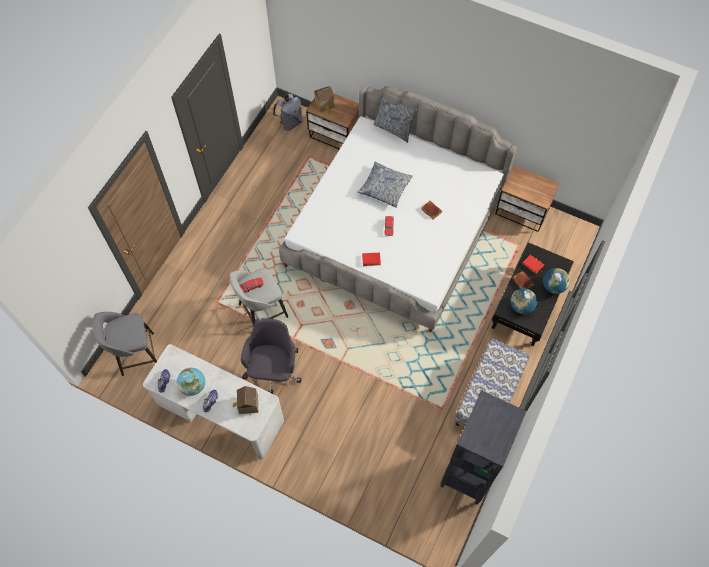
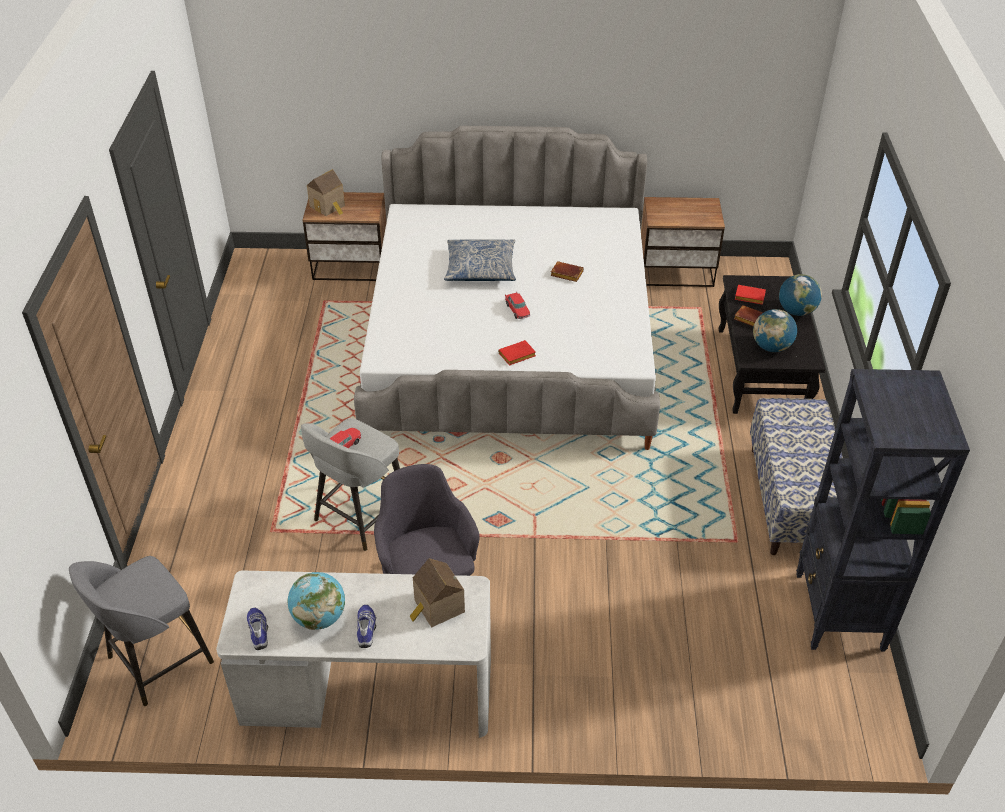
camera: 25 degrees left, 20 degrees down
grey backpack [273,93,303,131] -> none
pillow [373,97,418,143] -> none

